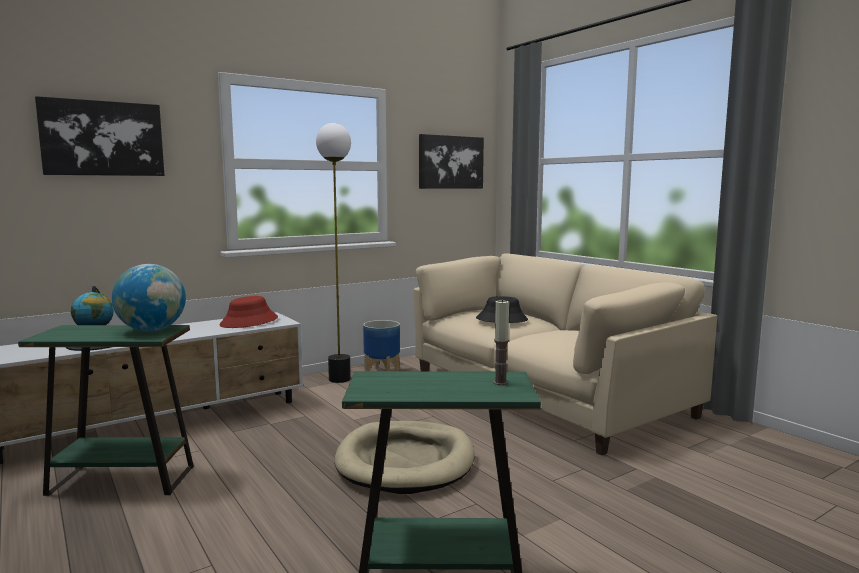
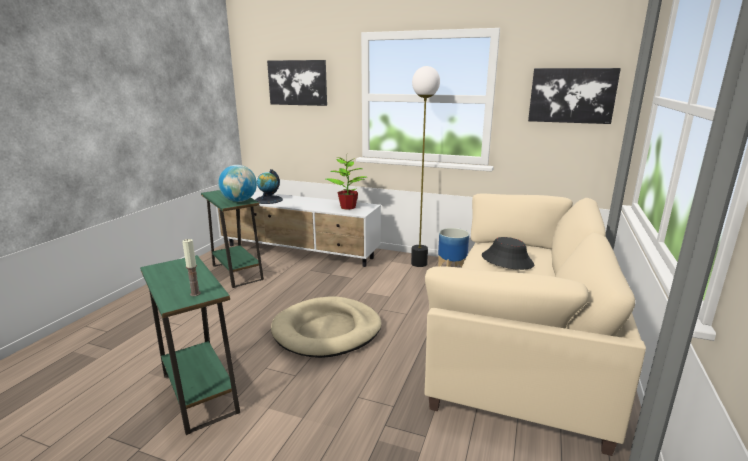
camera: 55 degrees right, 10 degrees up
red hat [219,296,278,328] -> potted plant [326,155,367,210]

